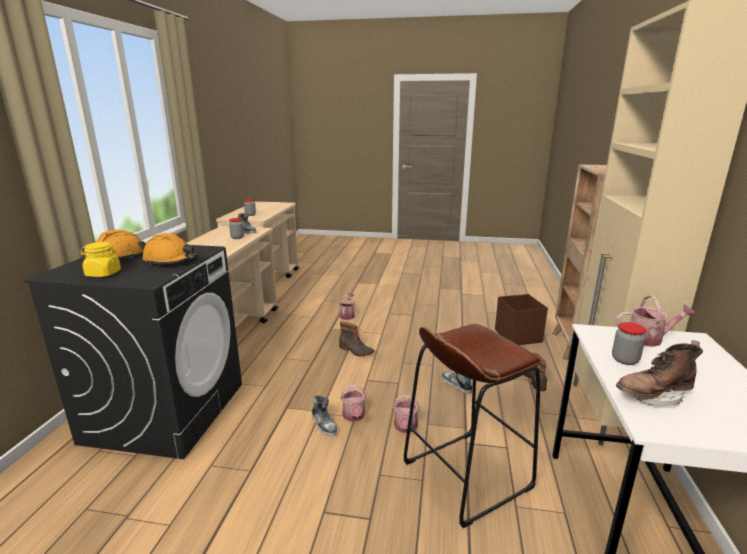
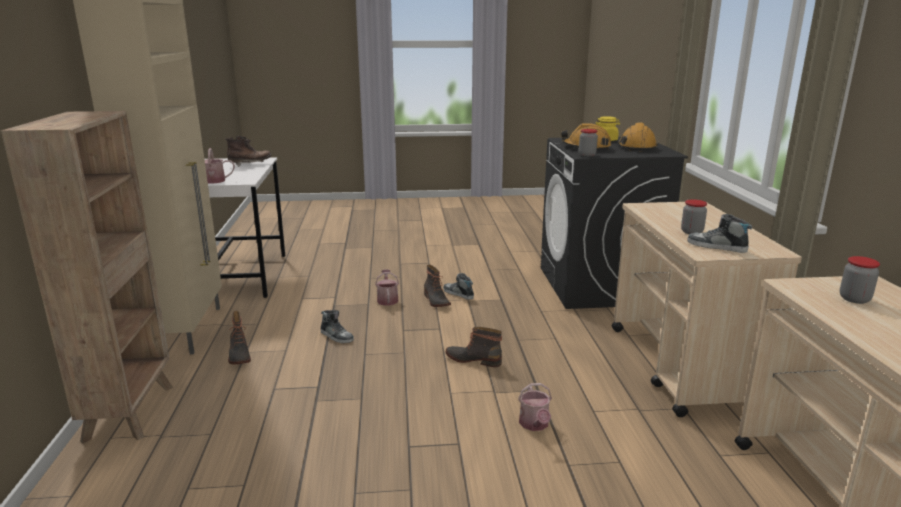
camera: 165 degrees right, 0 degrees up
watering can [341,385,366,422] -> boot [424,265,451,307]
brown stool [404,324,541,528] -> none
brown storage box [495,294,548,345] -> none
jar [612,322,646,365] -> jar moved to [579,129,598,157]

